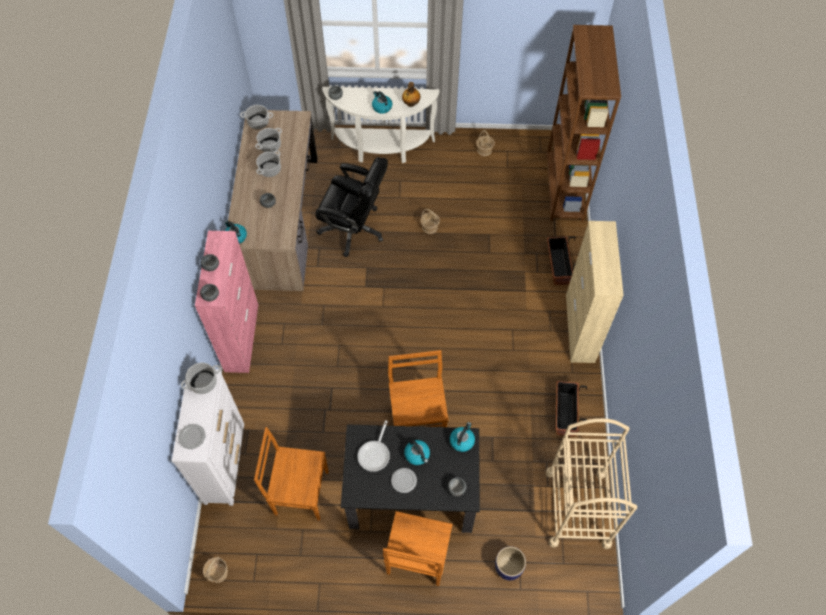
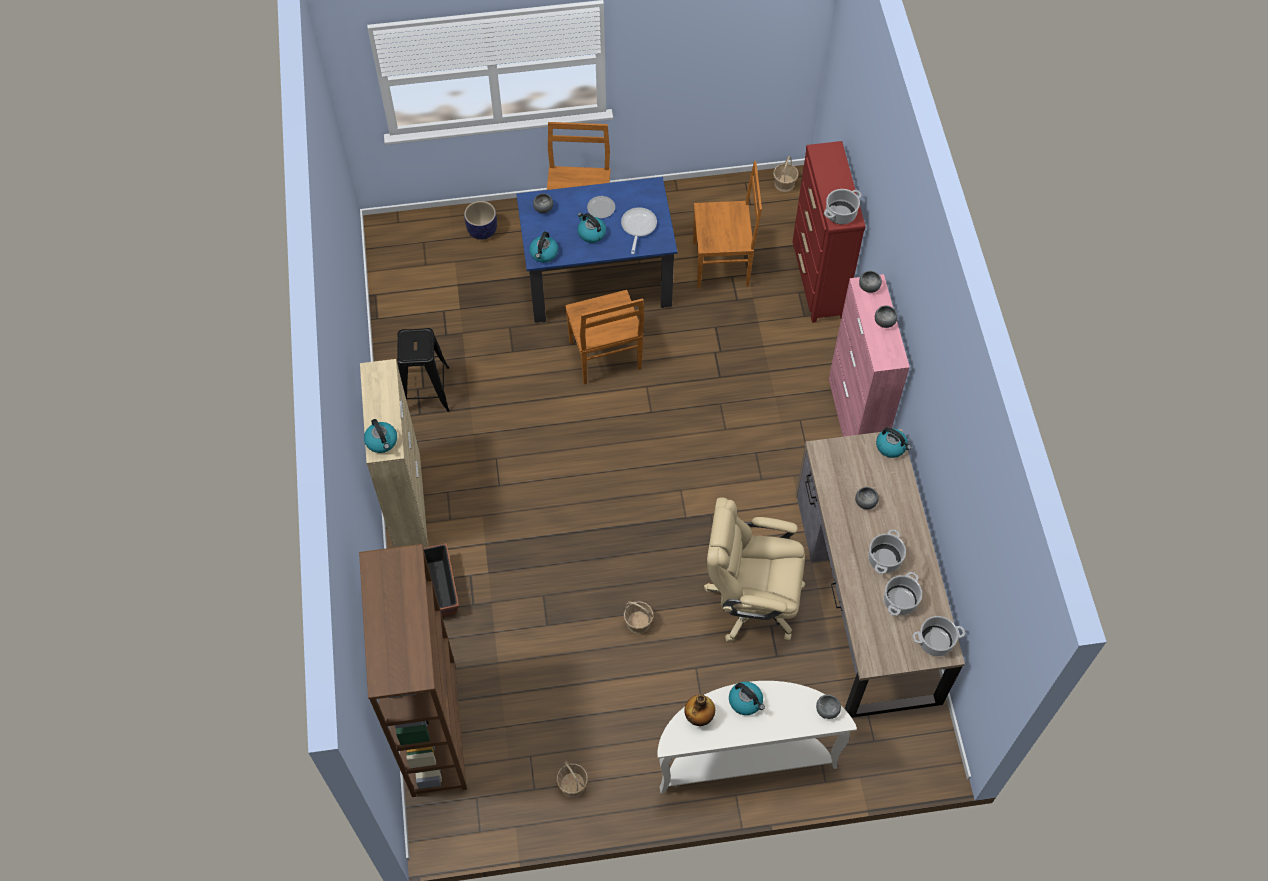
camera: 170 degrees right, 0 degrees up
white dresser [172,368,244,506] -> red dresser [792,141,866,323]
plate [178,424,205,449] -> none
black office chair [315,157,388,257] -> beige office chair [704,497,805,642]
black dining table [341,424,480,533] -> blue dining table [516,177,677,323]
beige cart [546,418,637,549] -> none
planter [556,381,587,437] -> black stool [397,328,450,412]
none -> kettle [364,419,397,453]

